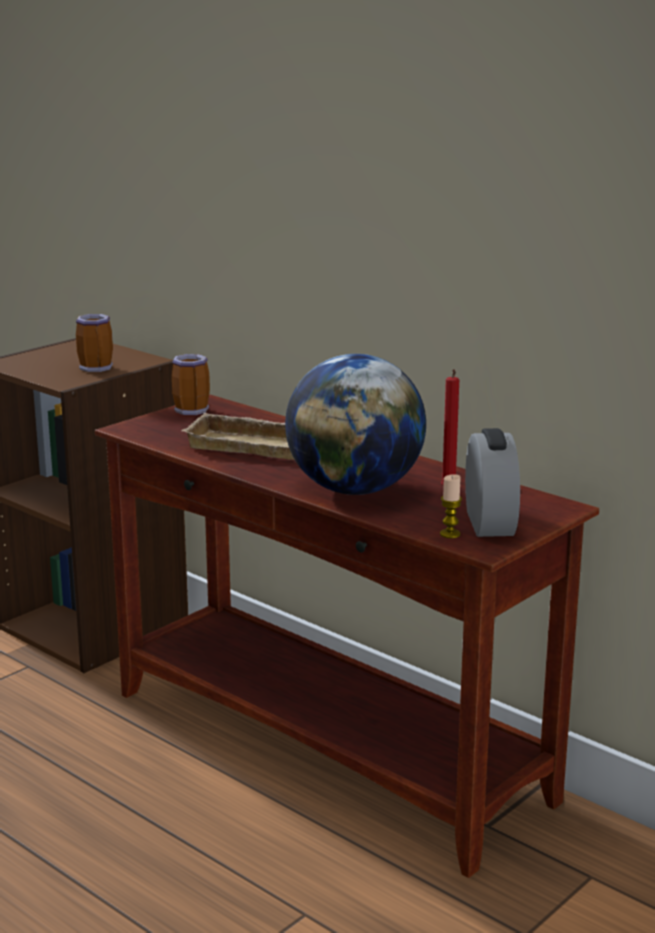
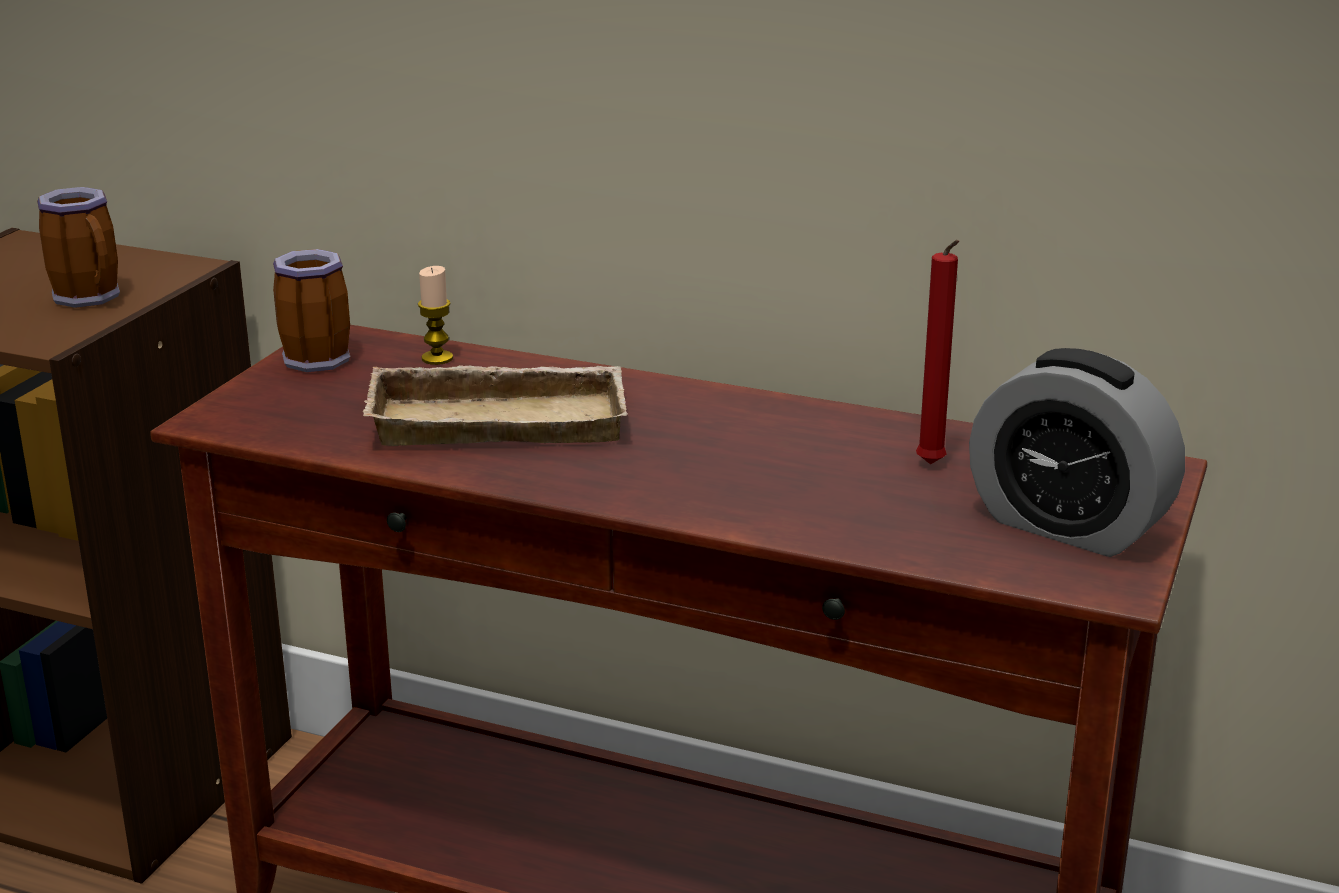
camera: 20 degrees left, 5 degrees up
globe [285,354,426,495] -> none
candle [440,474,462,538] -> candle moved to [418,266,453,365]
alarm clock [465,428,520,537] -> alarm clock turned 150 degrees clockwise [969,348,1185,557]

